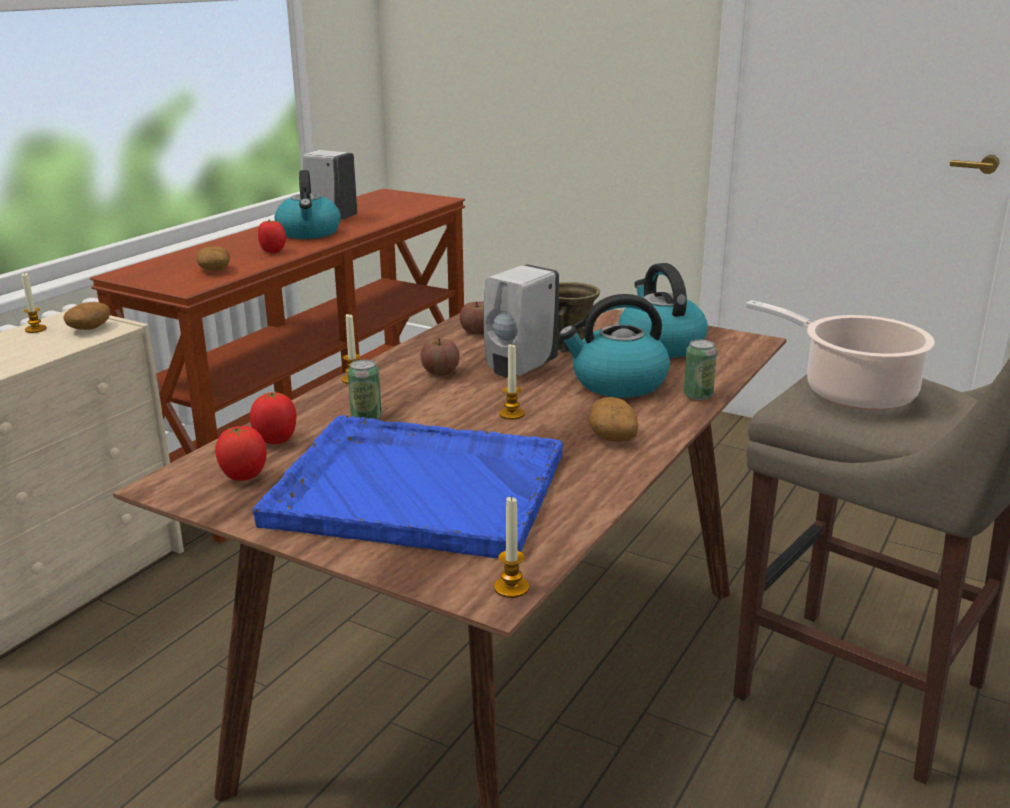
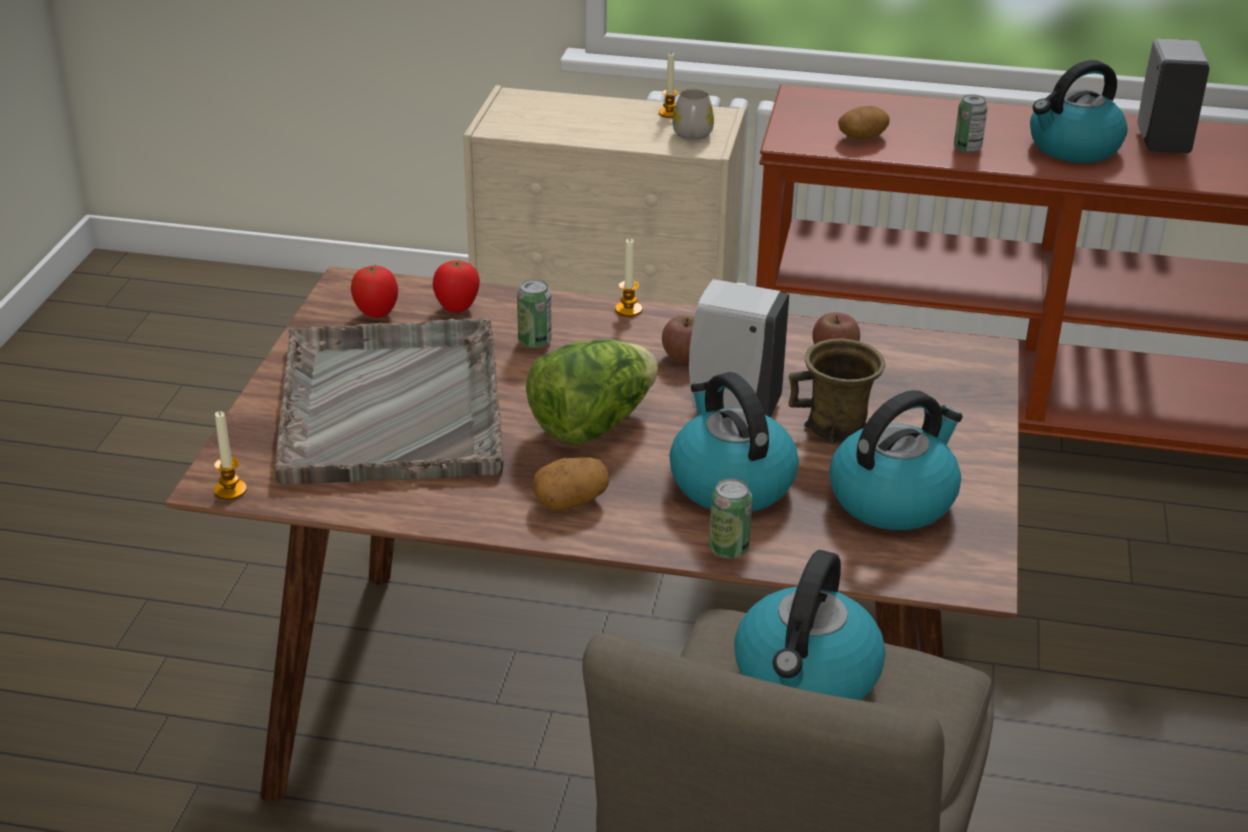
camera: 70 degrees right, 10 degrees up
potato [63,302,110,330] -> white mug [672,89,714,141]
blue tray [253,415,563,558] -> grey tray [274,318,504,485]
tomato [258,220,286,253] -> can [954,94,988,153]
candle [499,344,525,420] -> lettuce [526,339,658,445]
cooking pot [745,300,935,410] -> kettle [734,550,886,700]

